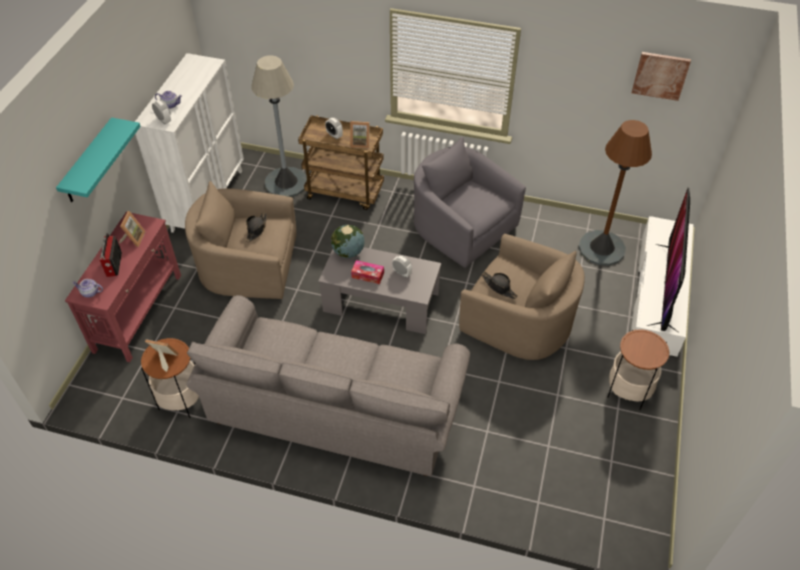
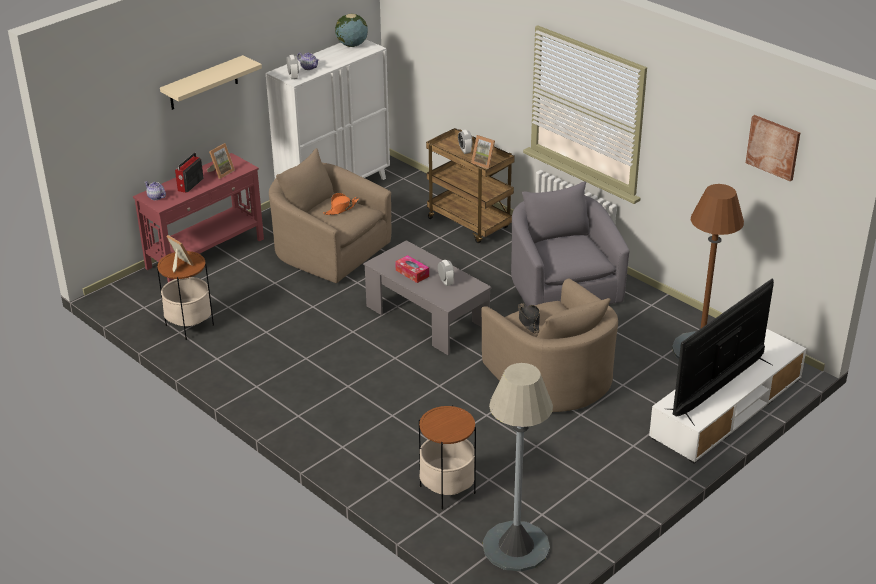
camera: 30 degrees right, 15 degrees down
turquoise shelf [56,117,141,202] -> beige shelf [160,55,262,110]
grey sofa [186,295,470,476] -> none
black hat [246,213,267,242] -> orange hat [323,193,359,215]
grey floor lamp [251,55,307,197] -> grey floor lamp moved to [483,363,553,572]
globe [331,225,364,258] -> globe moved to [335,13,368,47]
side table [607,329,669,410] -> side table moved to [419,405,476,509]

